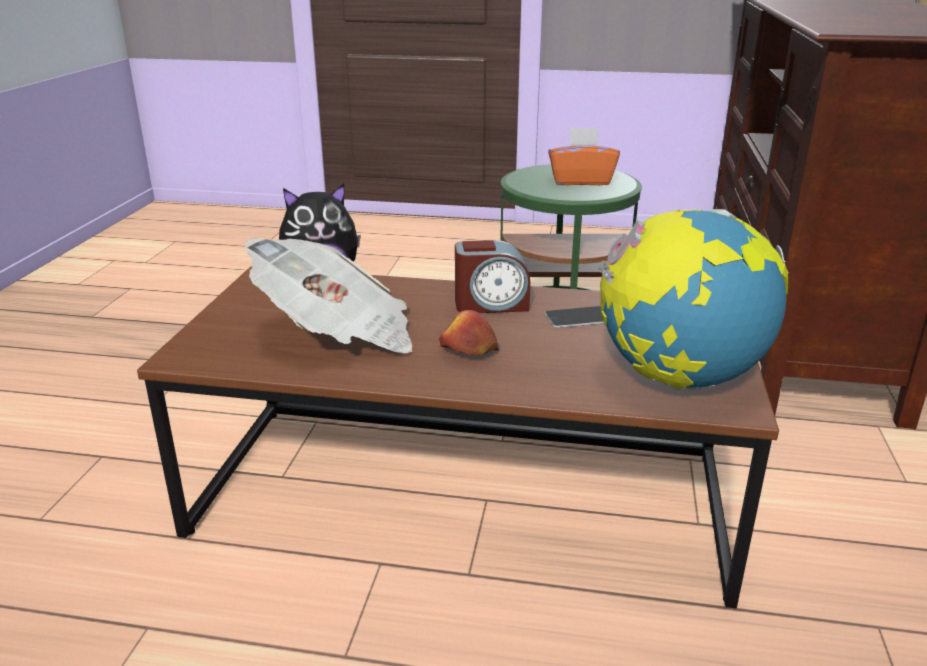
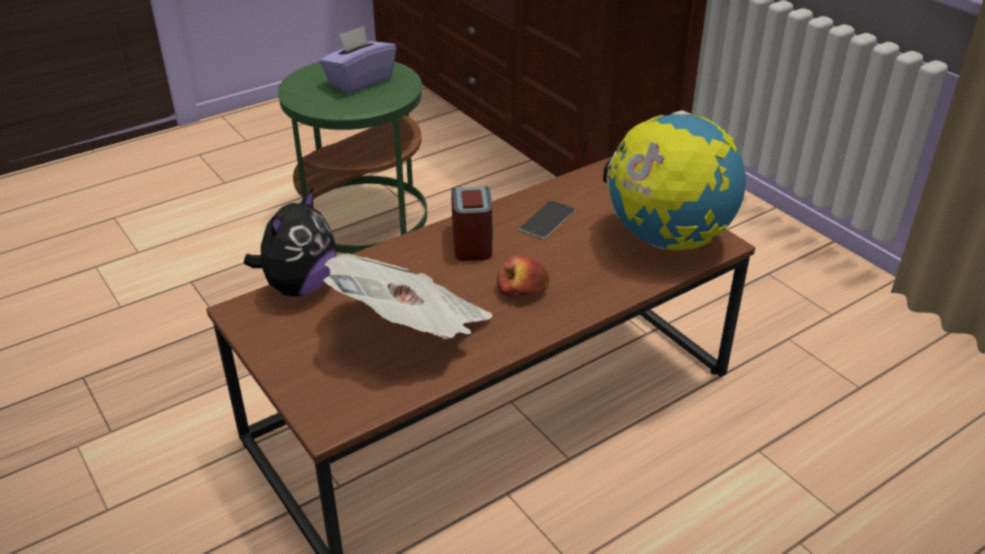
camera: 45 degrees left, 10 degrees up
alarm clock [455,240,530,313] -> alarm clock turned 45 degrees counterclockwise [451,186,493,261]
orange tissue box [548,127,620,185] -> purple tissue box [319,26,397,94]

